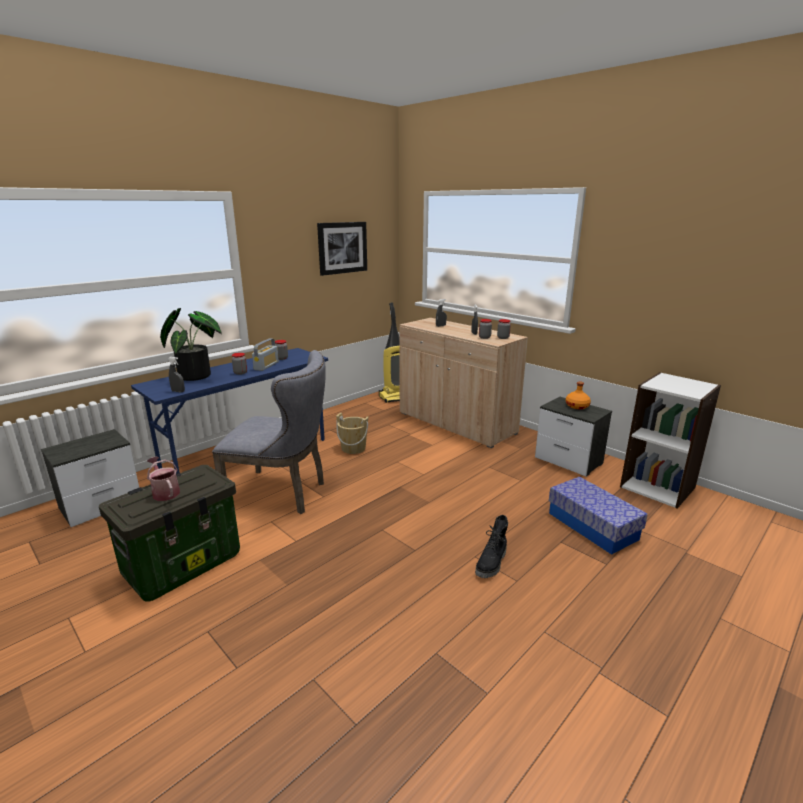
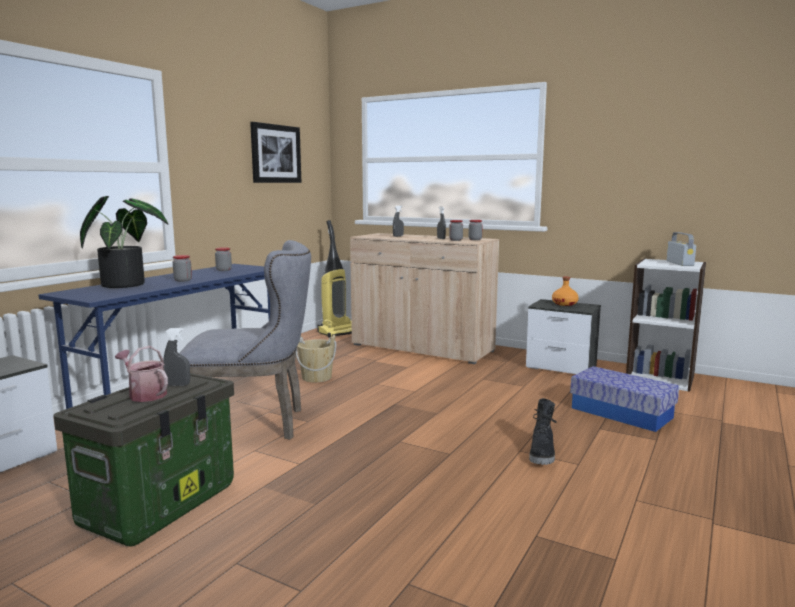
camera: 15 degrees left, 10 degrees down
grey spray bottle [168,357,185,392] -> grey spray bottle moved to [163,328,190,386]
radio [252,338,279,371] -> radio moved to [666,232,696,266]

